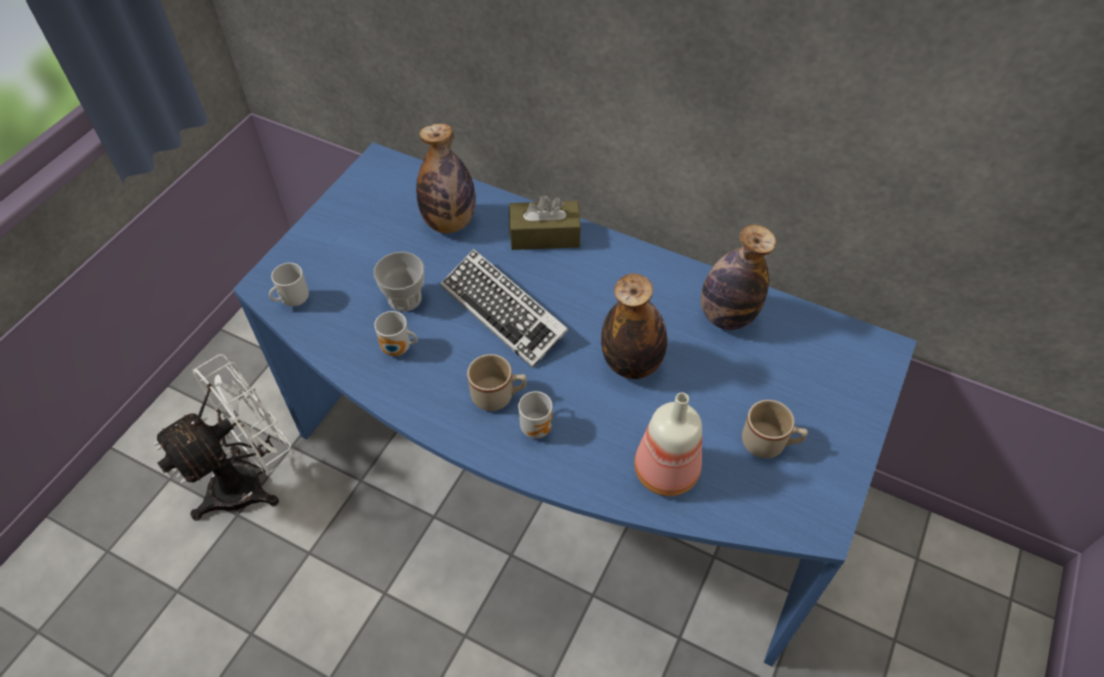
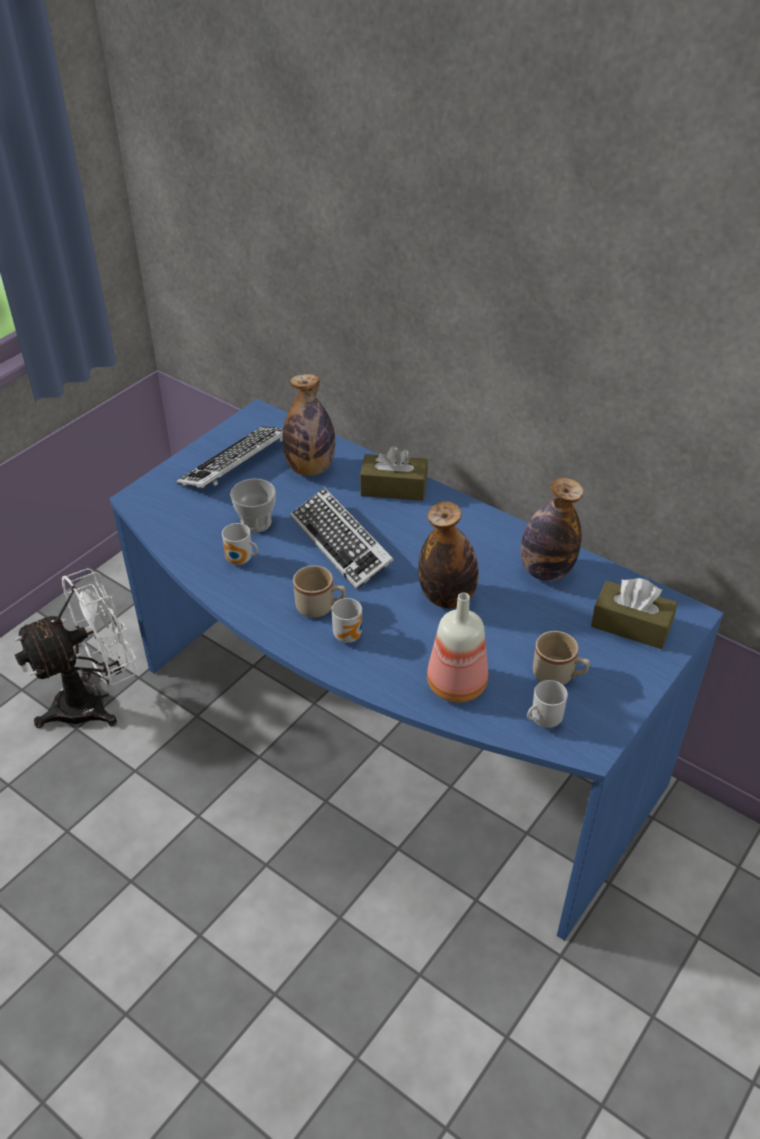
camera: 10 degrees right, 10 degrees down
mug [269,263,309,306] -> mug moved to [527,680,568,728]
none -> keyboard [177,426,283,488]
none -> brown tissue box [591,578,677,649]

